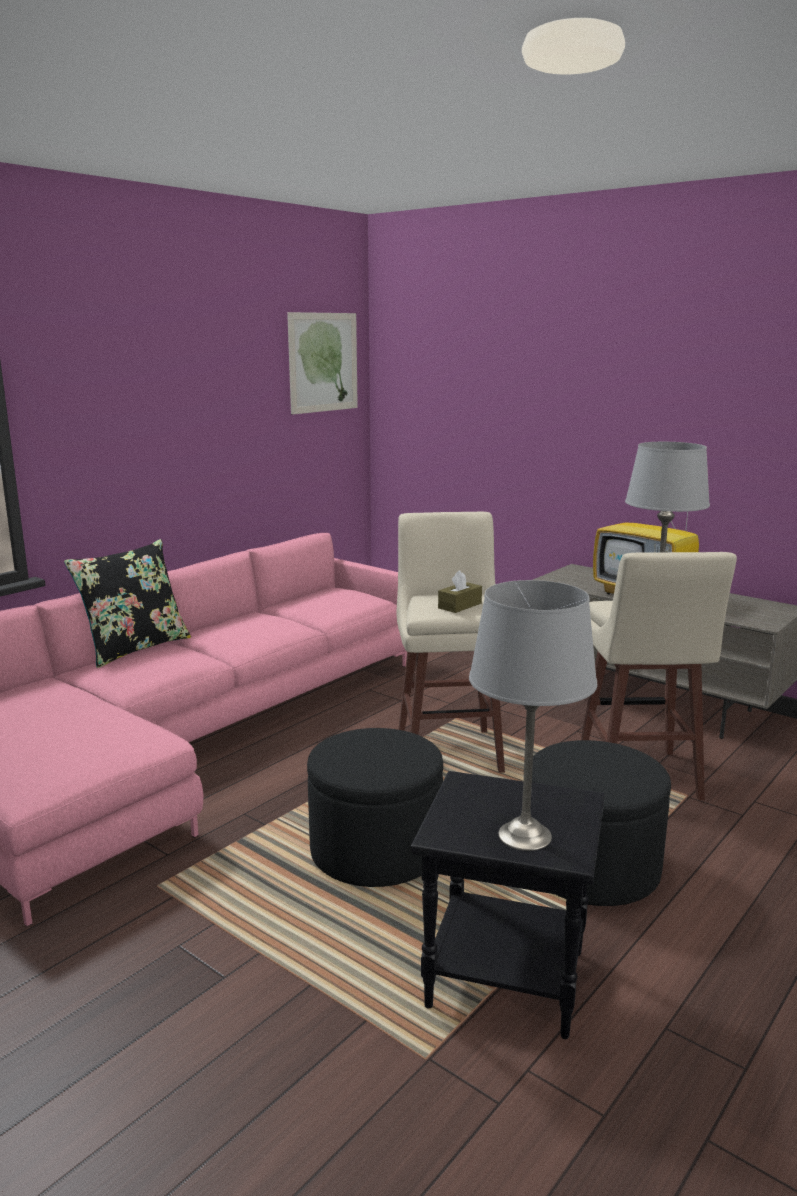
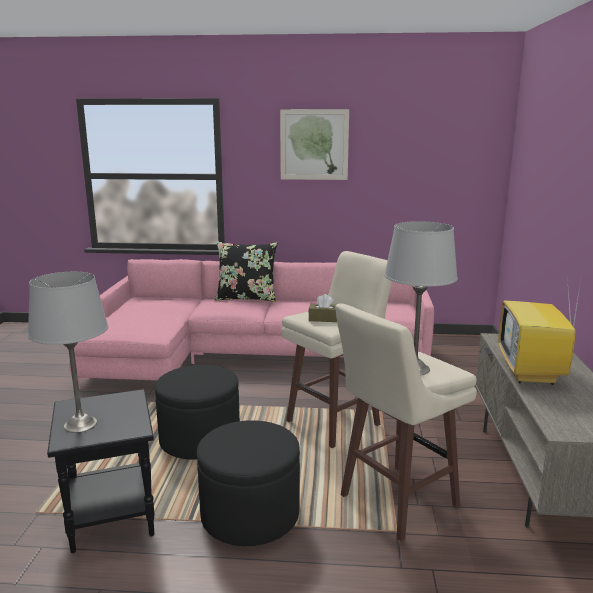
camera: 55 degrees right, 0 degrees up
picture [287,312,358,415] -> picture moved to [280,109,349,180]

